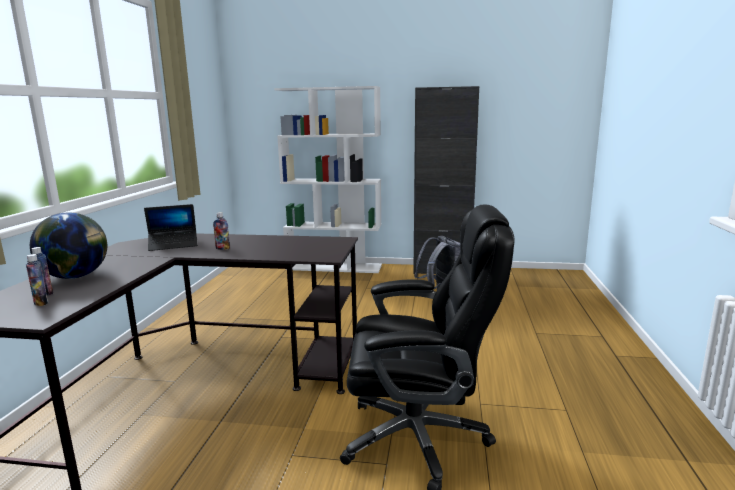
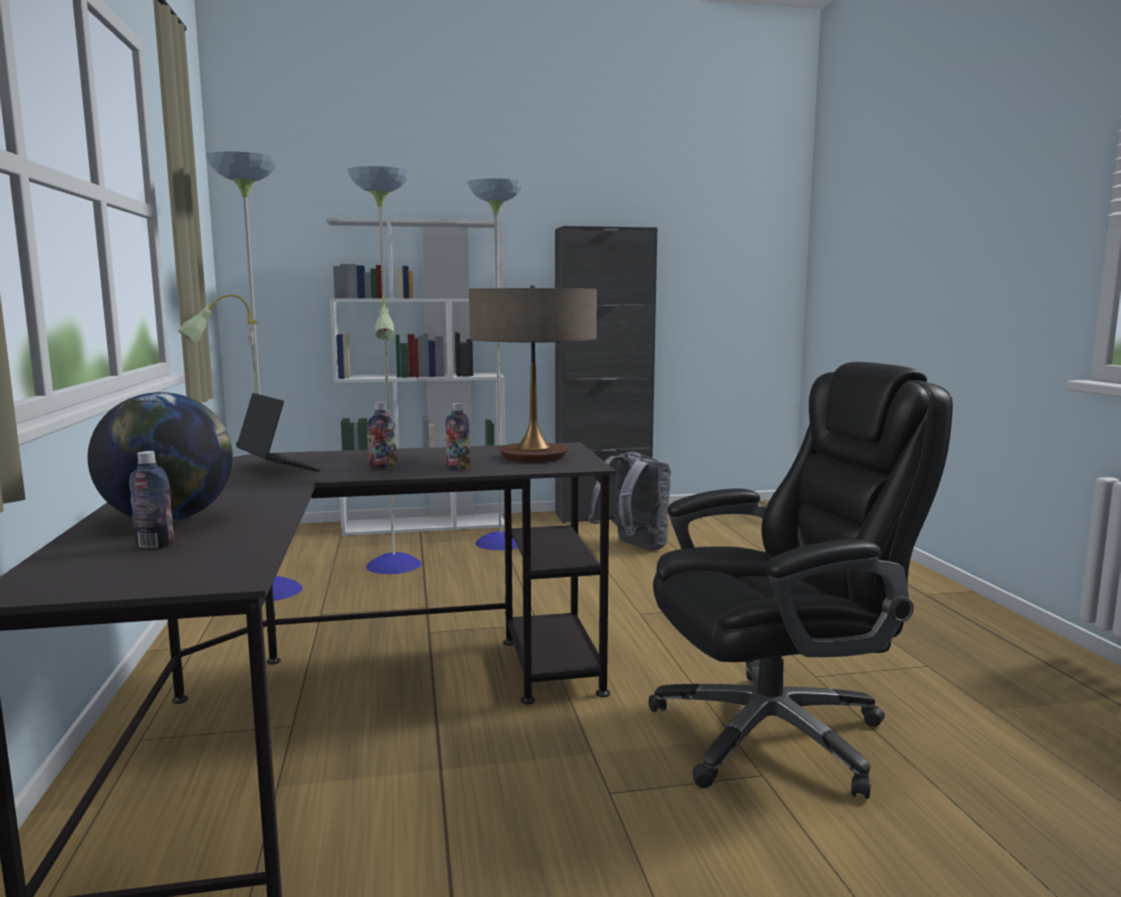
camera: 20 degrees left, 5 degrees down
bottle [26,254,48,306] -> bottle moved to [446,403,470,470]
laptop [144,204,198,251] -> laptop turned 90 degrees counterclockwise [236,393,320,471]
none -> floor lamp [177,151,523,602]
none -> table lamp [469,286,597,463]

